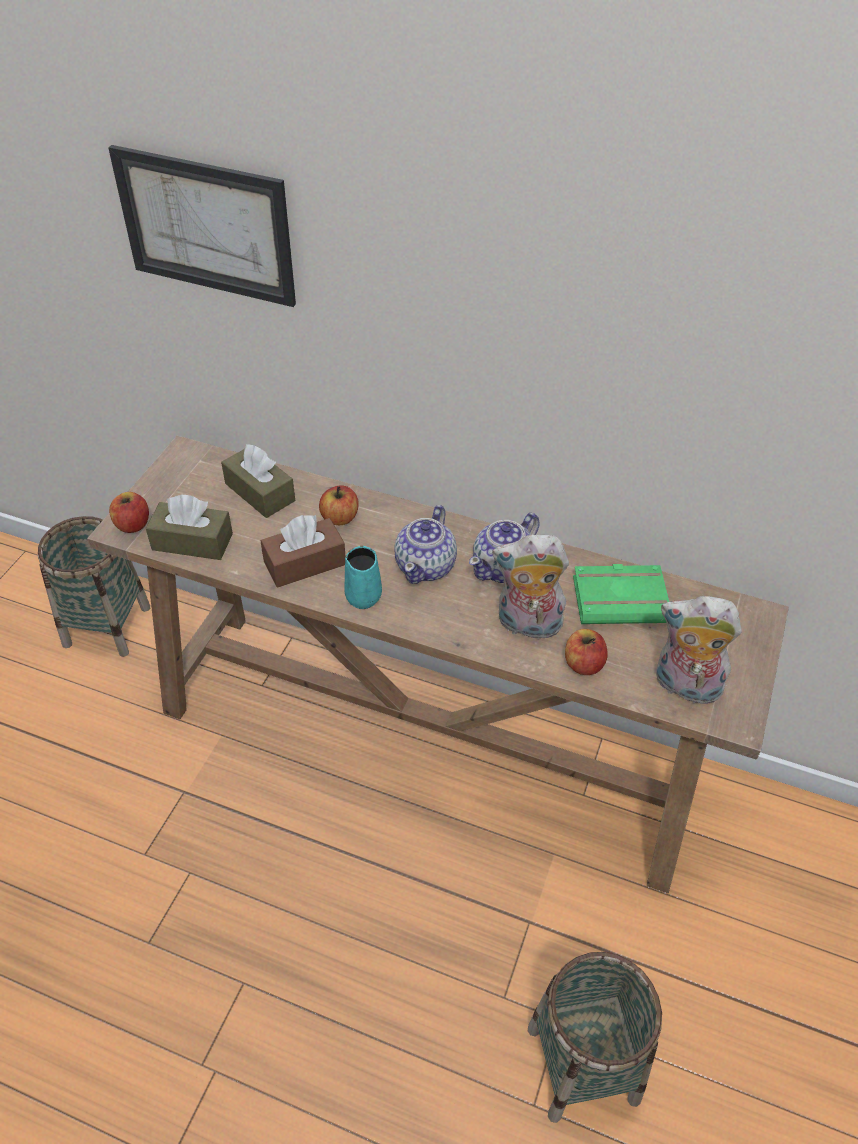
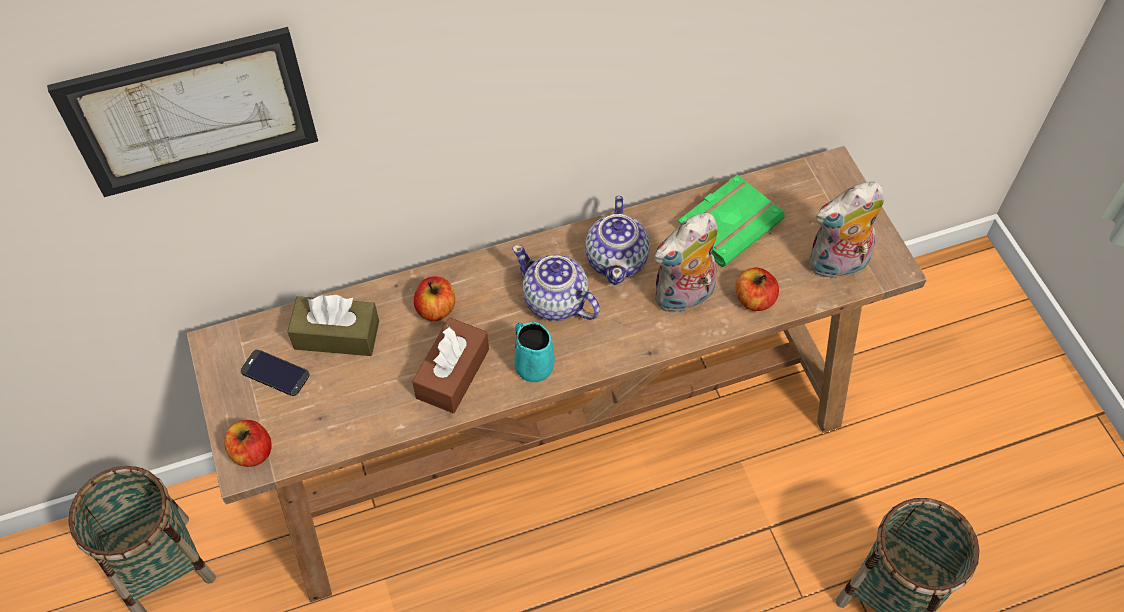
camera: 40 degrees left, 10 degrees up
brown tissue box [146,495,233,560] -> none
teapot [394,505,457,584] -> teapot turned 150 degrees clockwise [512,245,600,321]
none -> phone [241,350,310,396]

